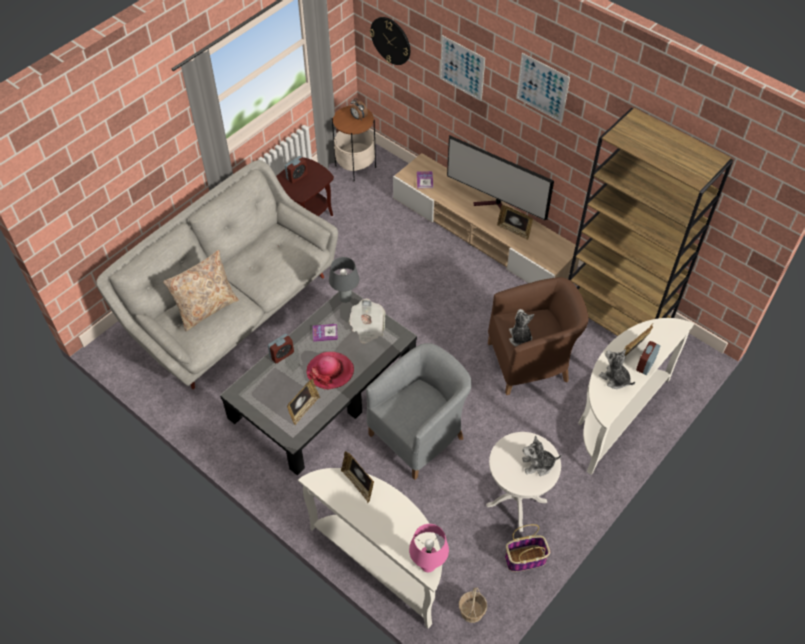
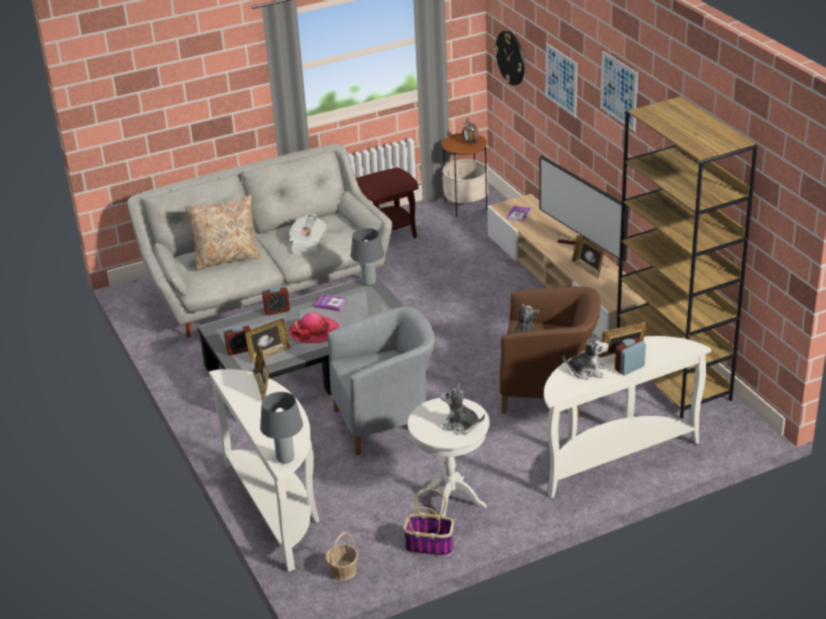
camera: 25 degrees right, 20 degrees down
alarm clock [285,156,308,184] -> alarm clock moved to [223,324,251,355]
newspaper [349,299,386,344] -> newspaper moved to [289,214,327,253]
pink table lamp [409,524,449,572] -> grey table lamp [260,392,303,464]
plush toy [599,349,635,389] -> plush toy turned 120 degrees clockwise [563,332,609,380]

